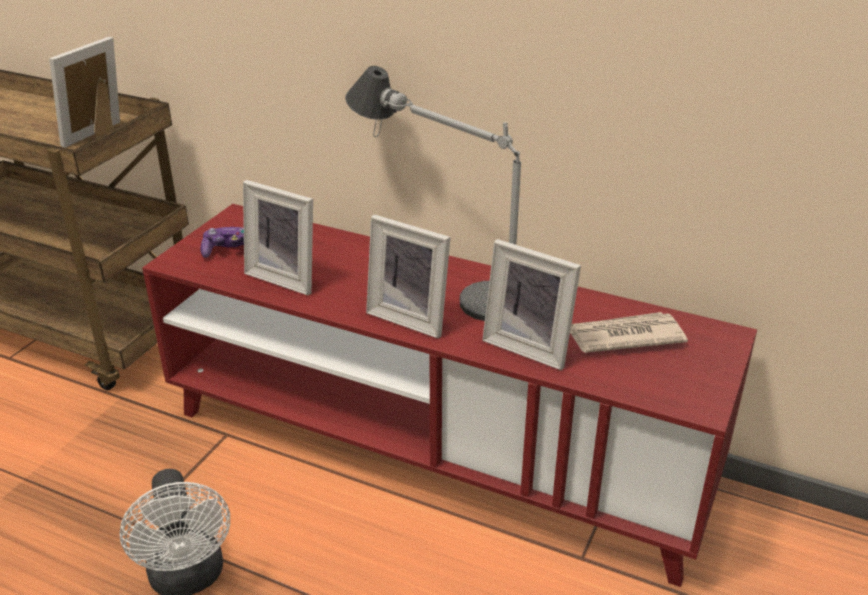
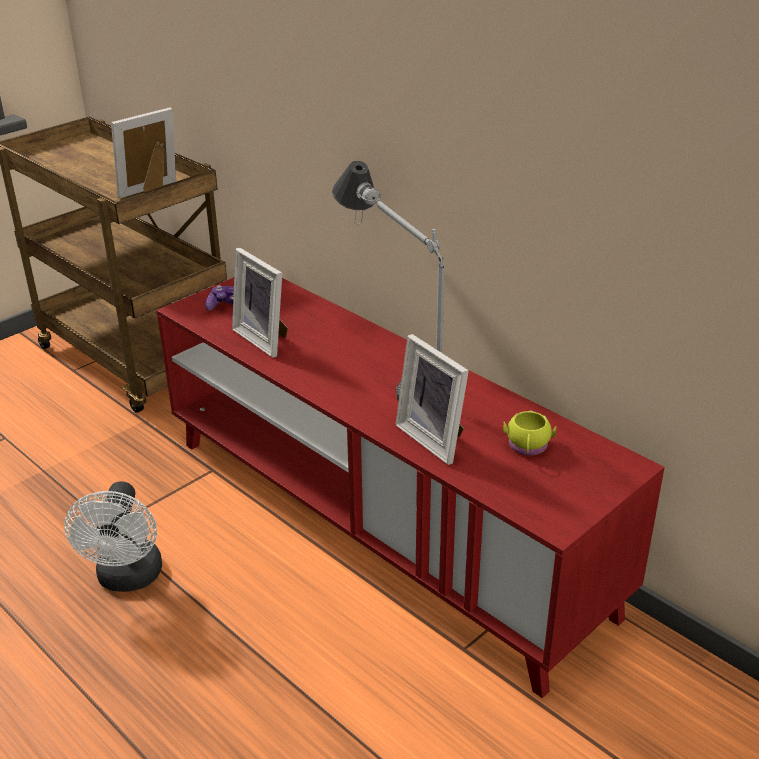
camera: 20 degrees right, 0 degrees up
picture frame [366,214,451,339] -> none
newspaper [570,312,688,353] -> yellow mug [503,411,556,456]

